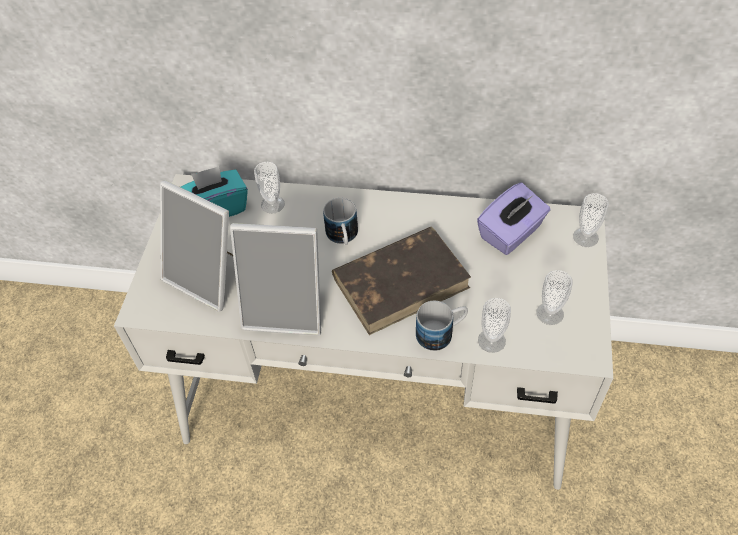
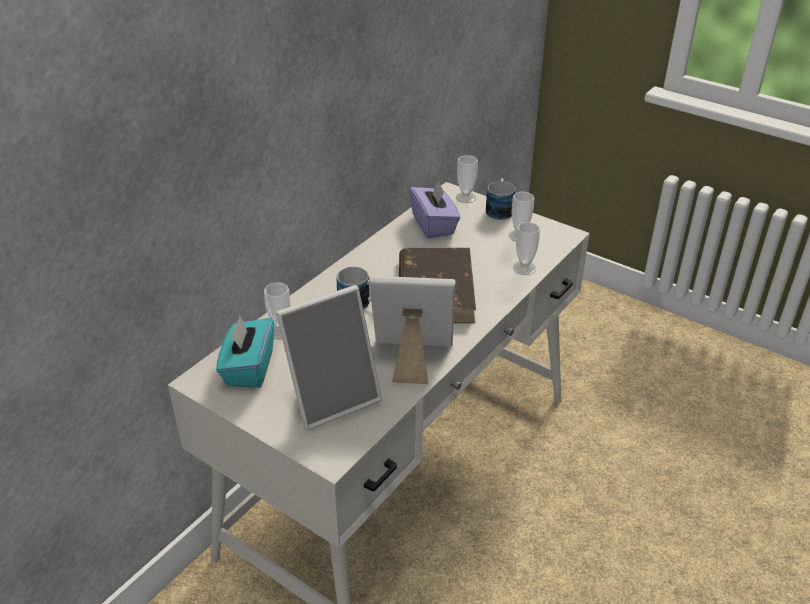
camera: 65 degrees left, 15 degrees down
picture frame [230,223,321,336] -> picture frame turned 120 degrees counterclockwise [369,276,455,384]
mug [416,300,468,351] -> mug moved to [486,178,515,220]

